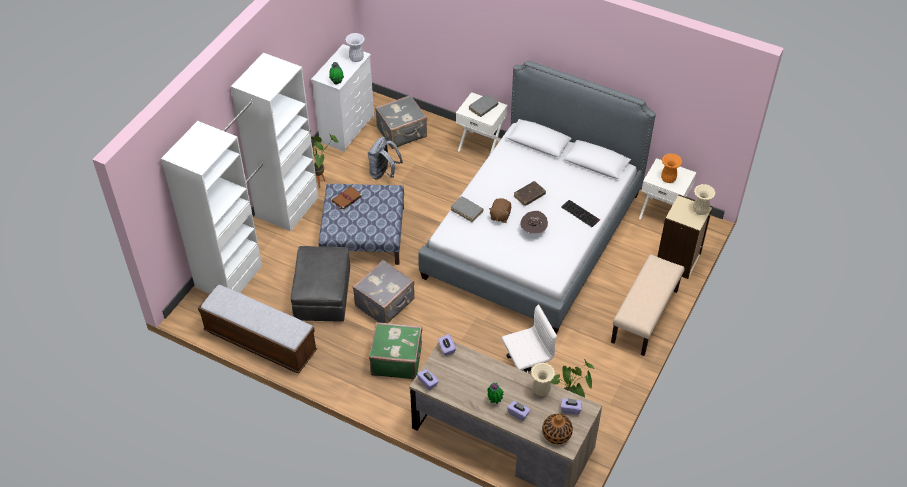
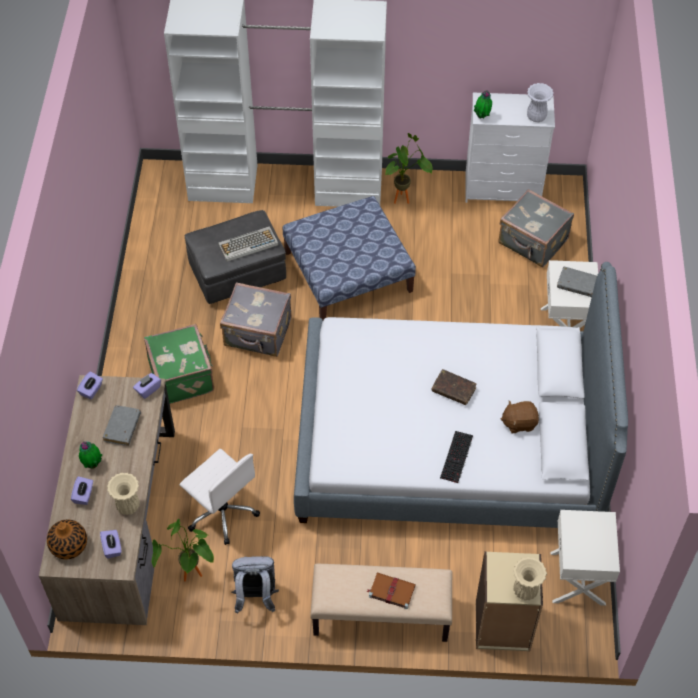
camera: 65 degrees right, 5 degrees up
bench [198,284,317,373] -> none
brown book [331,186,362,210] -> brown book moved to [367,572,416,609]
grey backpack [368,137,403,180] -> grey backpack moved to [231,556,279,613]
grey book [451,196,483,222] -> grey book moved to [103,405,141,446]
brown plush toy [489,198,511,223] -> brown plush toy moved to [500,401,539,433]
brown hat [520,211,548,234] -> none
orange vase [661,153,682,183] -> none
none -> keyboard [218,226,278,262]

